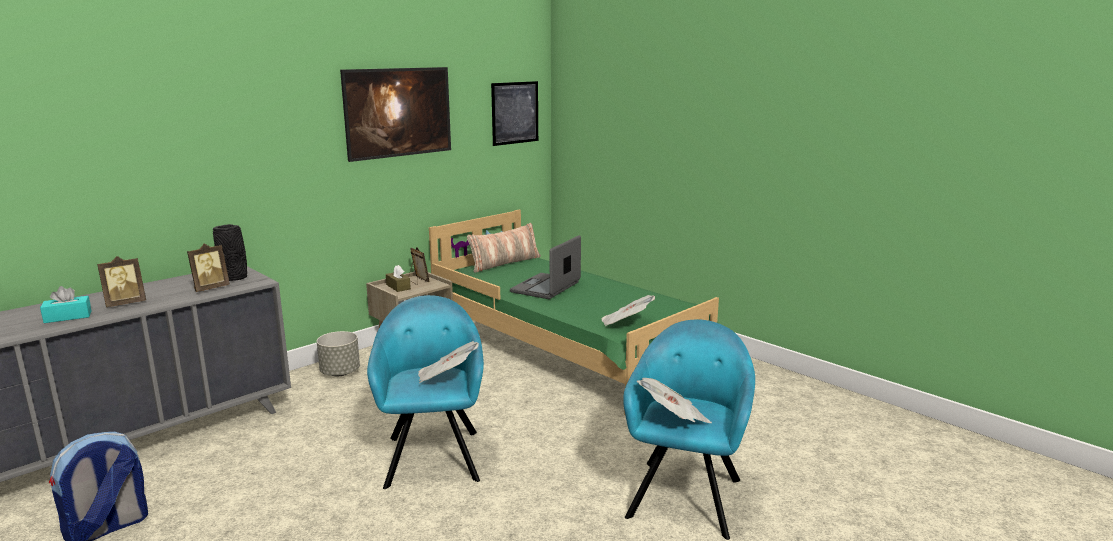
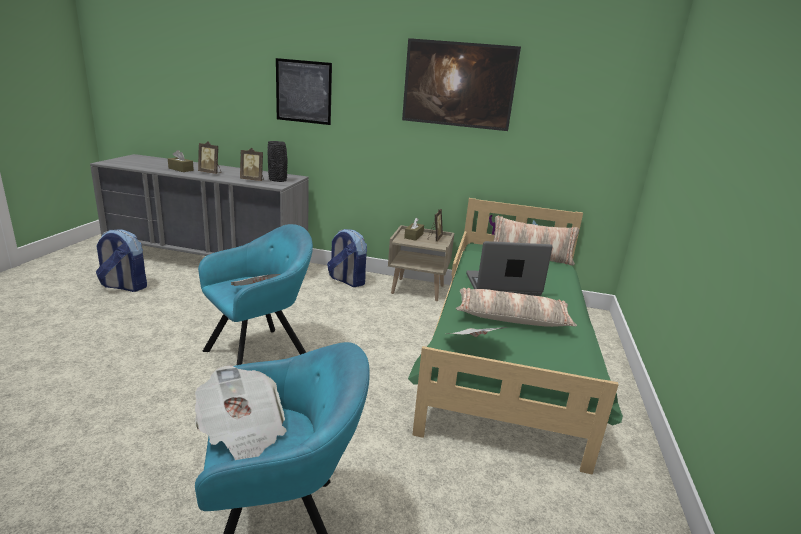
camera: 55 degrees right, 5 degrees up
turquoise tissue box [40,286,91,323] -> brown tissue box [168,150,194,172]
grey planter [317,331,360,376] -> backpack [327,229,367,287]
picture [491,81,538,146] -> picture moved to [276,58,332,125]
none -> pillow [456,288,577,327]

